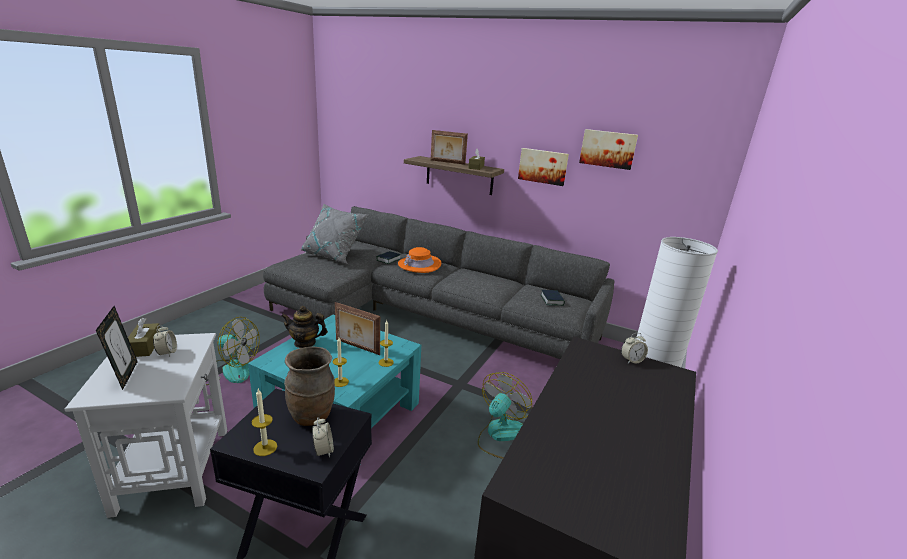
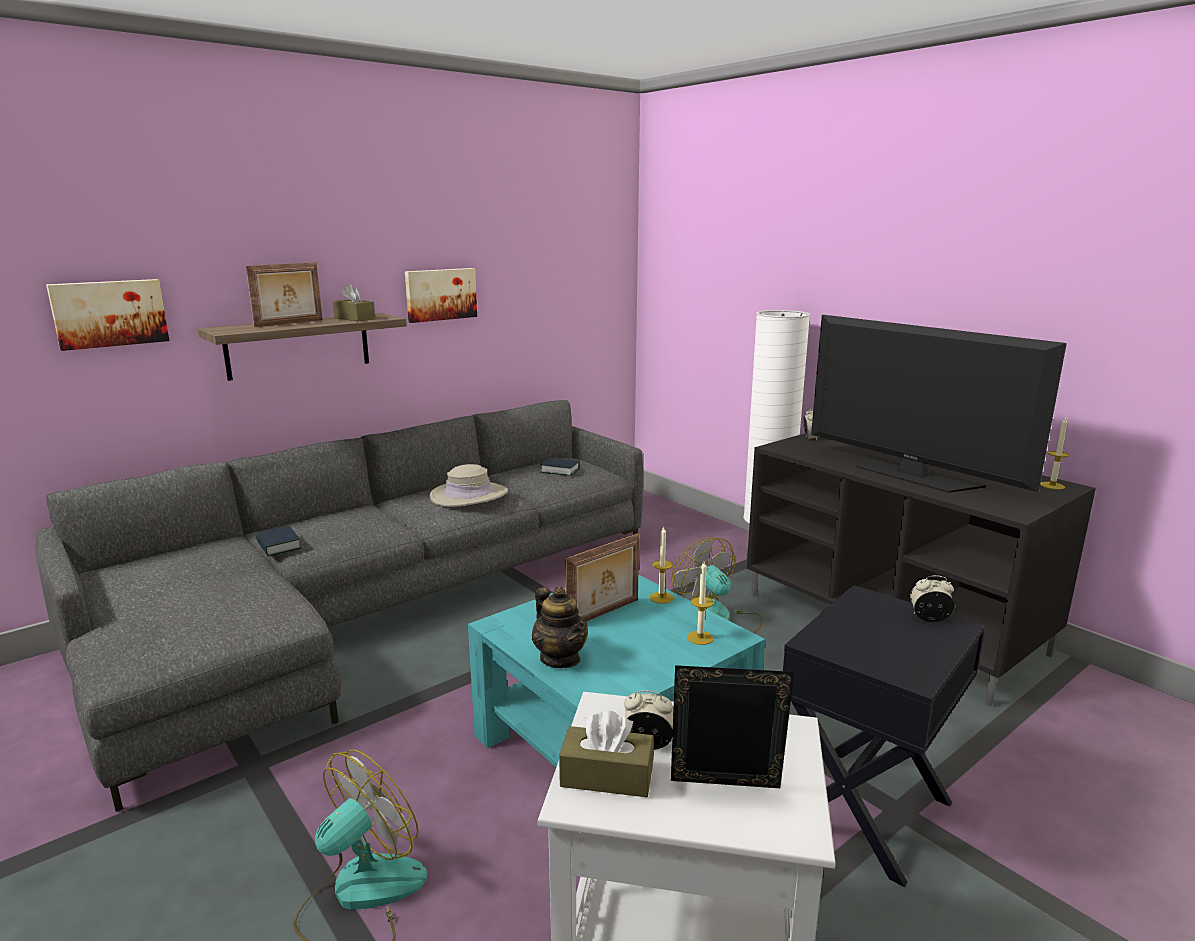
camera: 65 degrees left, 5 degrees down
candle [252,389,277,456] -> candle moved to [1040,418,1070,490]
teapot [281,306,328,348] -> teapot turned 60 degrees counterclockwise [532,586,588,668]
brown vase [284,347,335,426] -> none
grey pillow [300,204,368,264] -> none
orange hat [398,247,441,273] -> none
picture [579,129,638,170] -> picture moved to [46,279,169,351]
none -> beige hat [430,464,508,507]
none -> television [811,315,1067,493]

